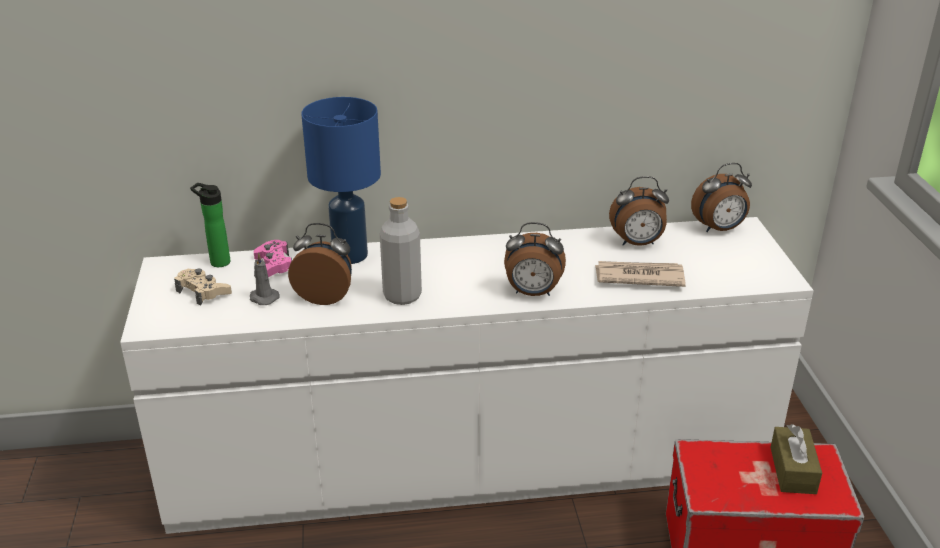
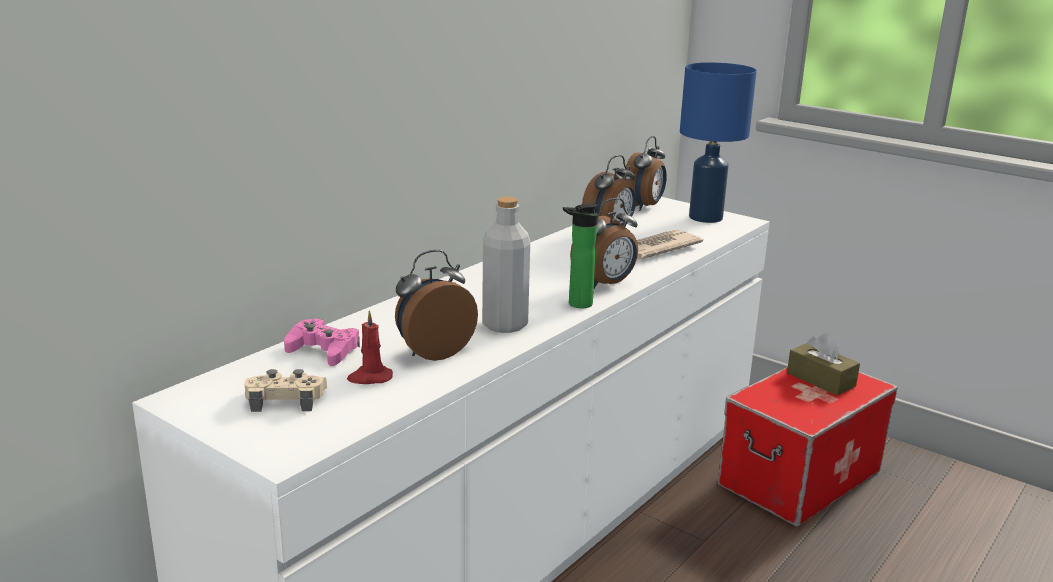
camera: 45 degrees left, 10 degrees down
bottle [190,183,230,267] -> bottle moved to [563,203,598,308]
grey candle [250,252,280,305] -> red candle [347,310,393,384]
blue table lamp [301,97,381,264] -> blue table lamp moved to [680,62,757,223]

